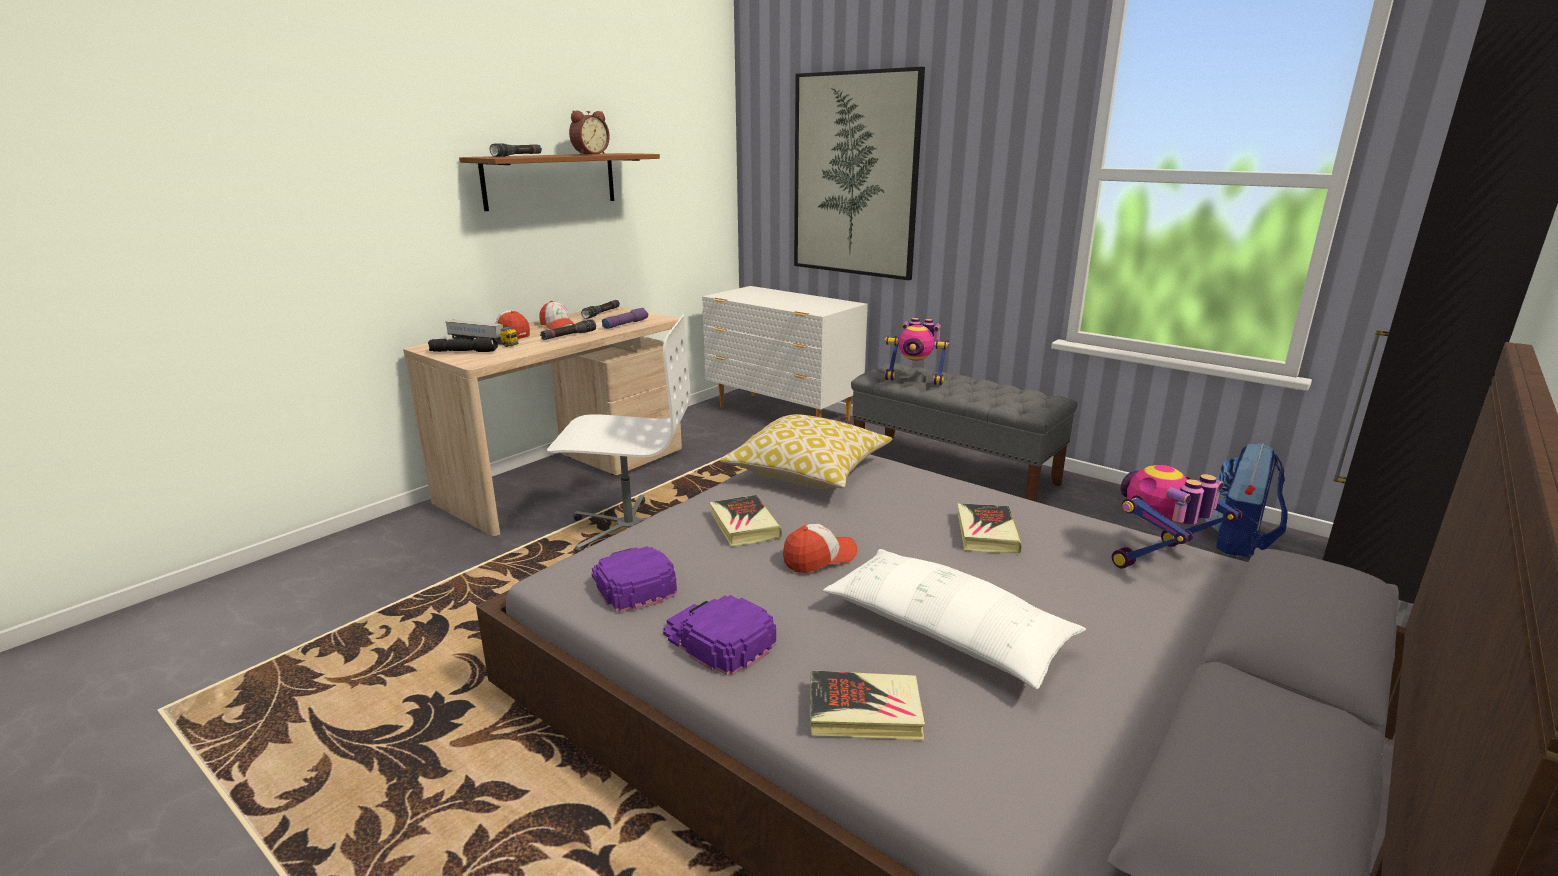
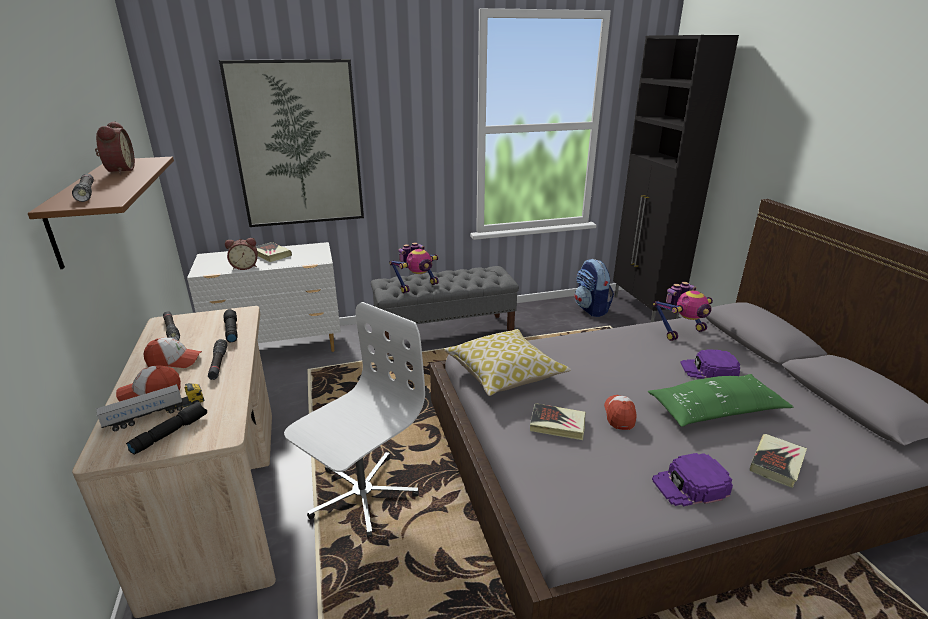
camera: 55 degrees left, 5 degrees up
purple cap [592,546,677,613] -> purple cap moved to [680,349,740,379]
purple flashlight [602,308,648,329] -> black flashlight [224,309,238,342]
white pillow [823,549,1086,689] -> green pillow [648,374,794,427]
book [958,503,1022,554] -> book moved to [256,242,292,262]
toy robot [1112,465,1242,569] -> toy robot turned 120 degrees counterclockwise [653,282,713,341]
none -> alarm clock [225,238,258,270]

